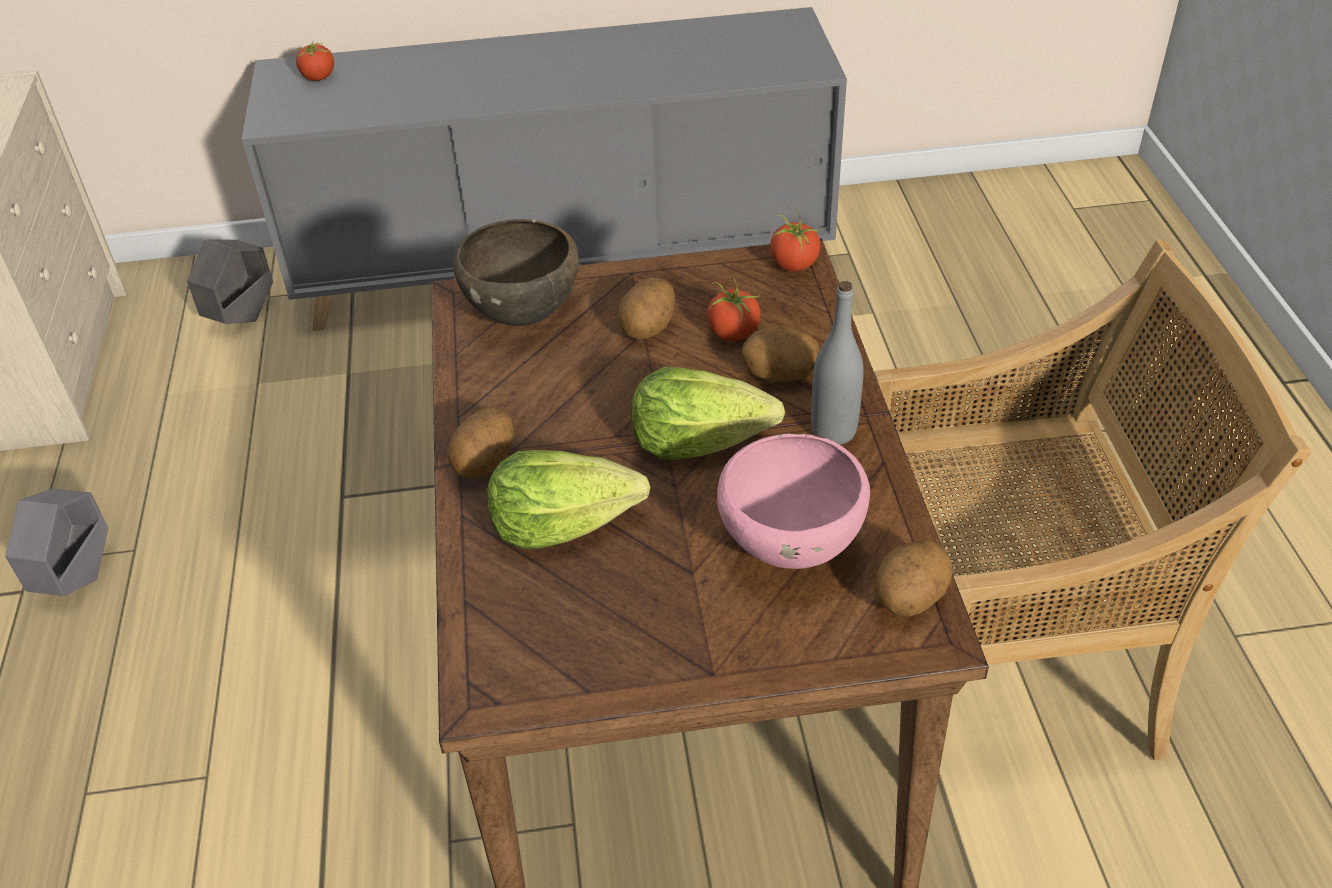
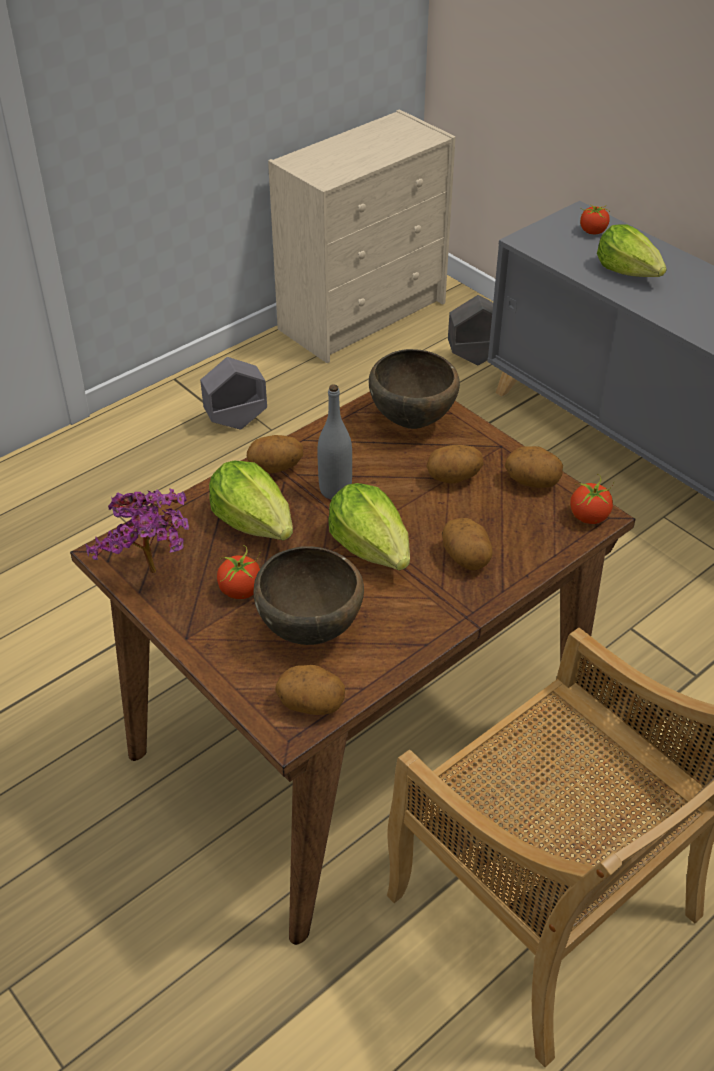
camera: 55 degrees right, 0 degrees up
tomato [707,275,760,341] -> tomato moved to [217,545,261,599]
pink bowl [717,433,870,569] -> brown bowl [253,546,364,645]
grey bottle [811,281,864,445] -> grey bottle moved to [317,384,352,500]
none -> potted plant [86,488,189,574]
none -> potato [505,446,563,488]
none -> lettuce [597,224,667,277]

